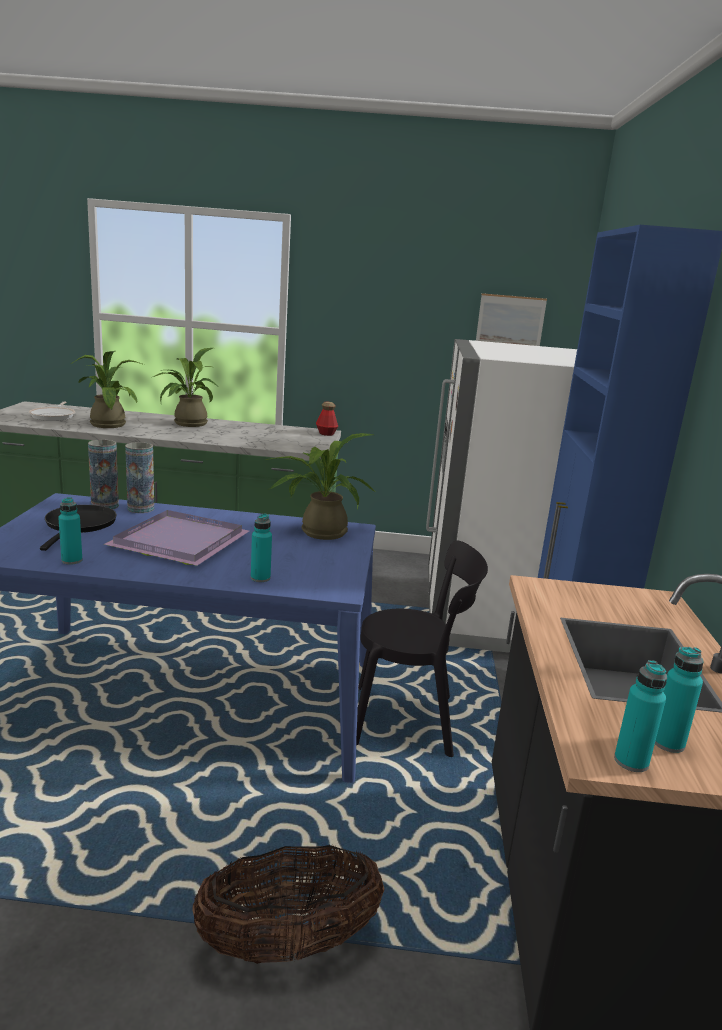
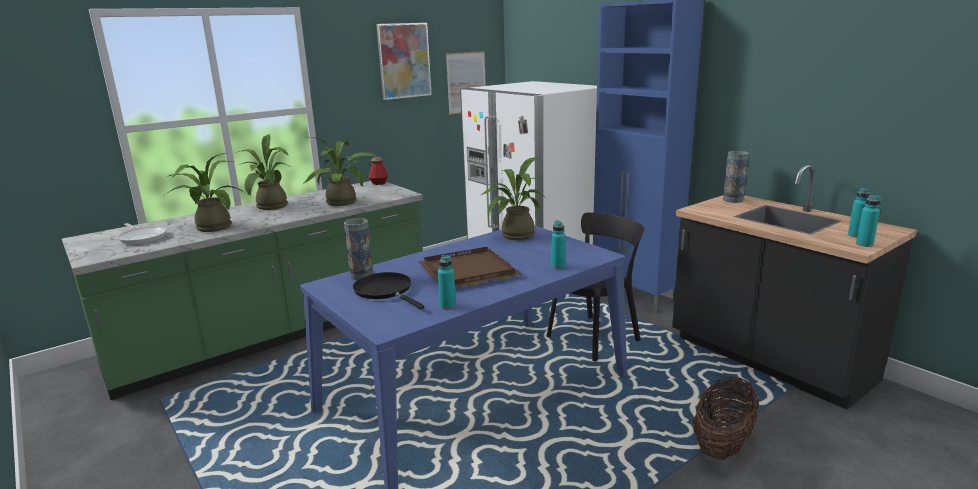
camera: 40 degrees left, 0 degrees up
purple tray [104,510,249,566] -> brown tray [419,247,522,287]
vase [125,442,154,513] -> vase moved to [723,151,749,203]
none -> potted plant [304,137,377,206]
none -> picture [376,23,432,100]

